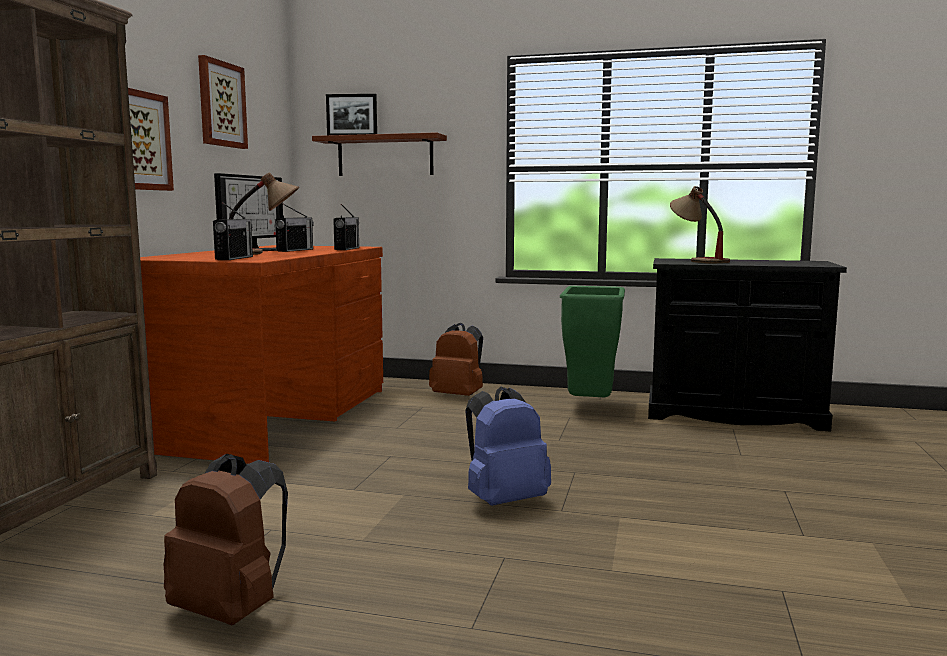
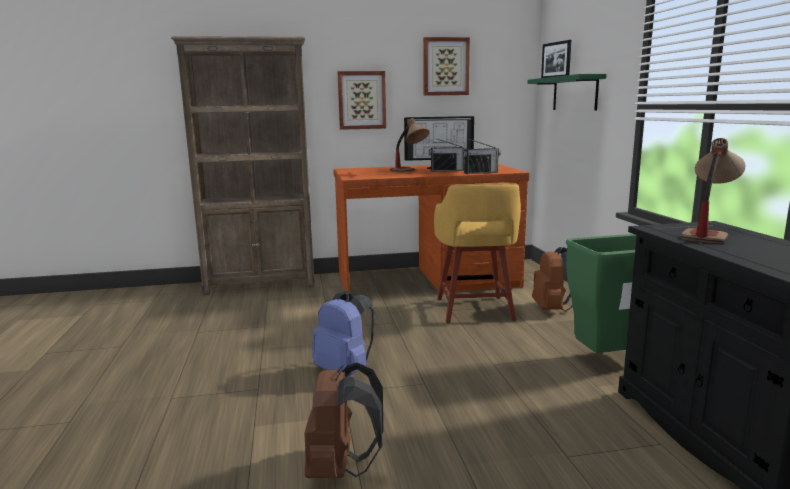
camera: 65 degrees right, 5 degrees up
brown backpack [163,454,288,625] -> brown backpack moved to [304,363,383,478]
radio [213,202,253,260] -> none
brown shelf [312,132,447,176] -> green shelf [527,74,606,111]
none -> yellow stool [434,183,521,323]

